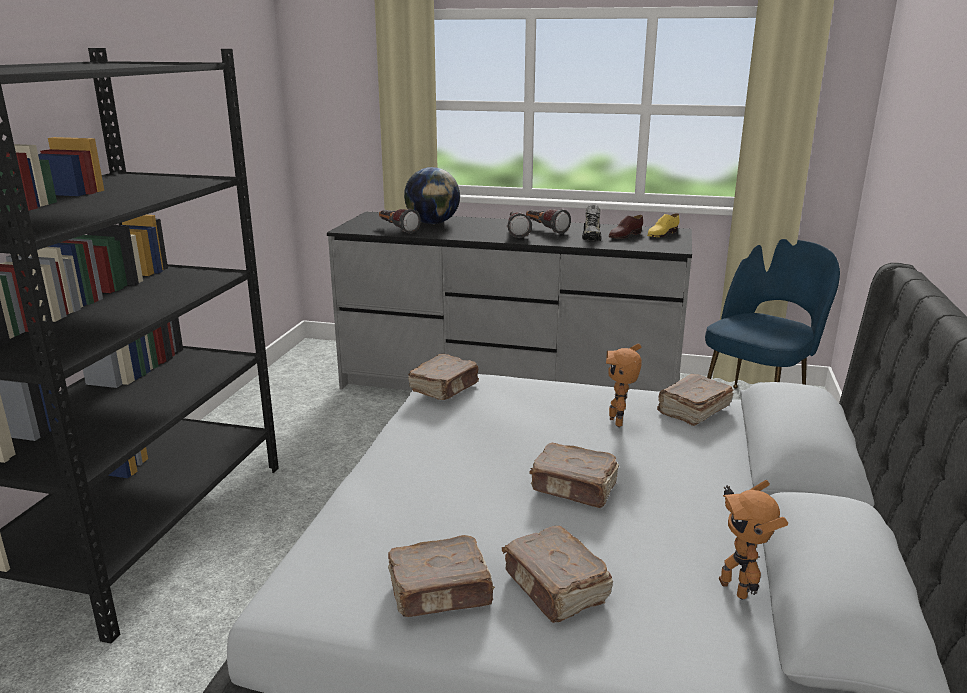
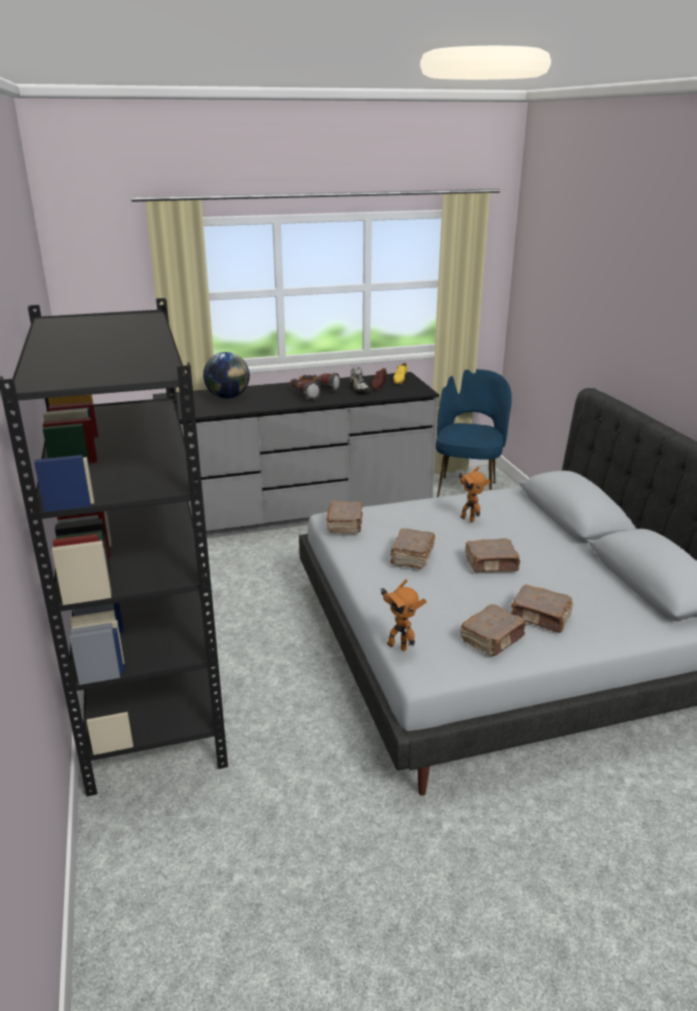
camera: 30 degrees left, 5 degrees up
flashlight [379,209,421,234] -> none
brown book [657,374,734,426] -> brown book moved to [390,528,435,569]
toy robot [719,480,788,600] -> toy robot moved to [380,579,427,651]

